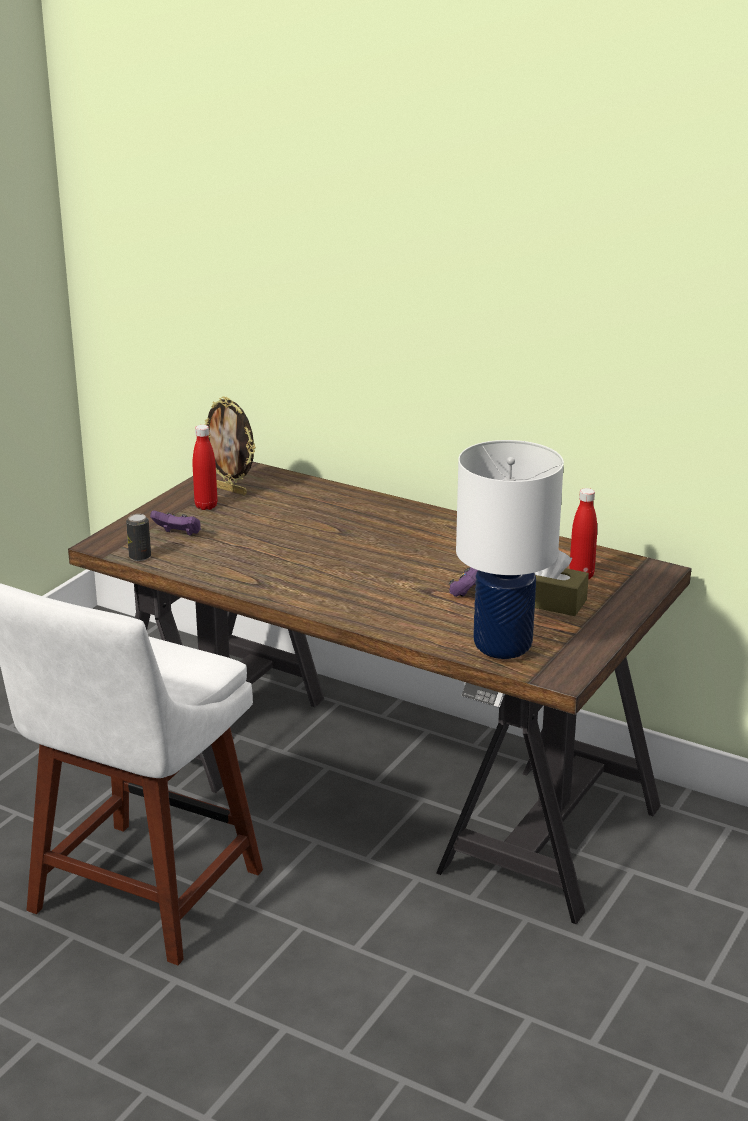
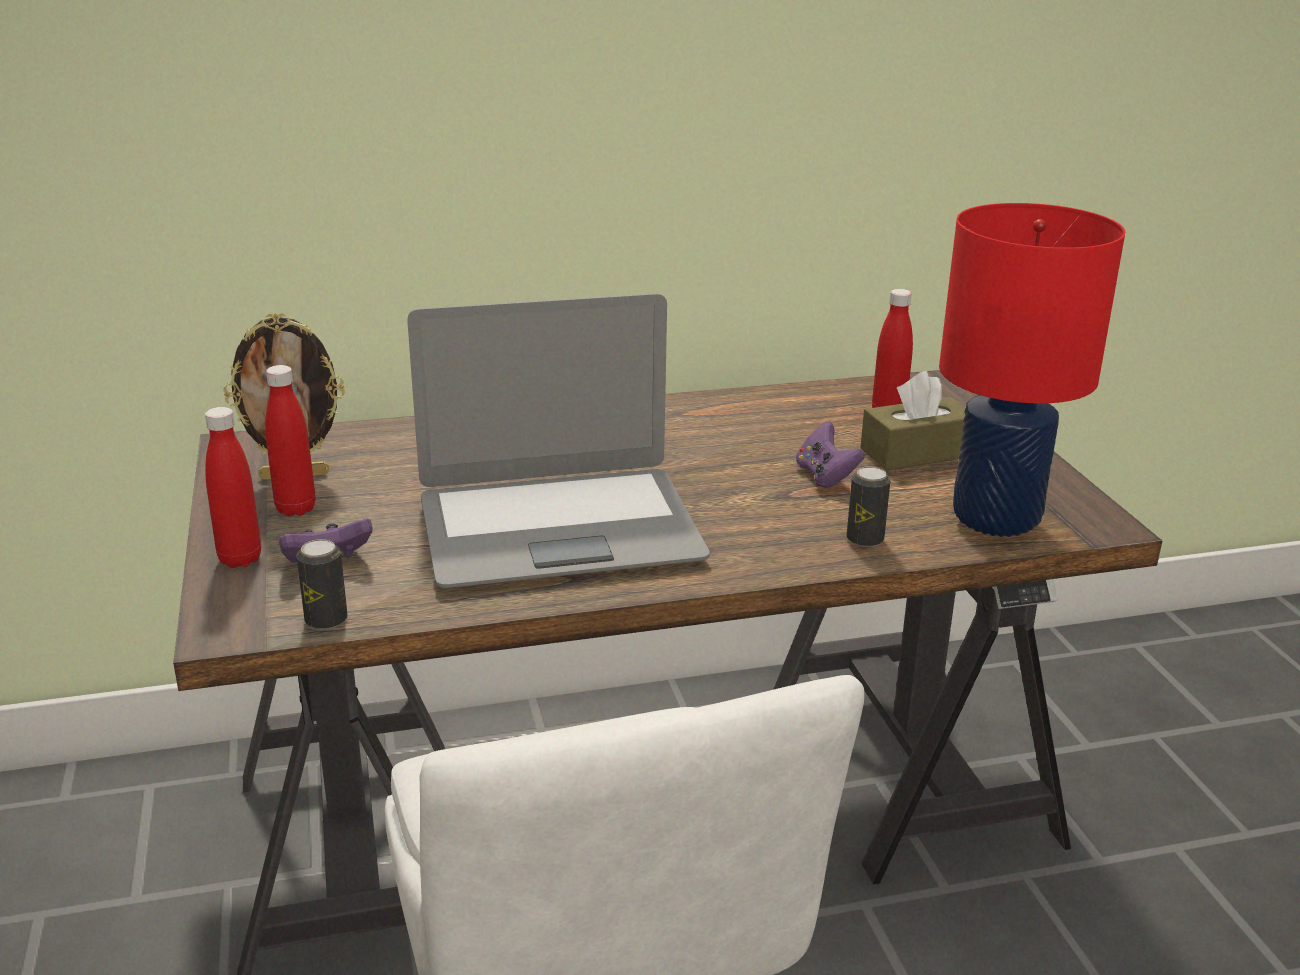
camera: 45 degrees left, 0 degrees up
white table lamp [456,440,564,659] -> red table lamp [939,203,1125,537]
none -> red bottle [205,407,261,568]
none -> laptop [407,293,710,588]
none -> can [847,466,891,547]

